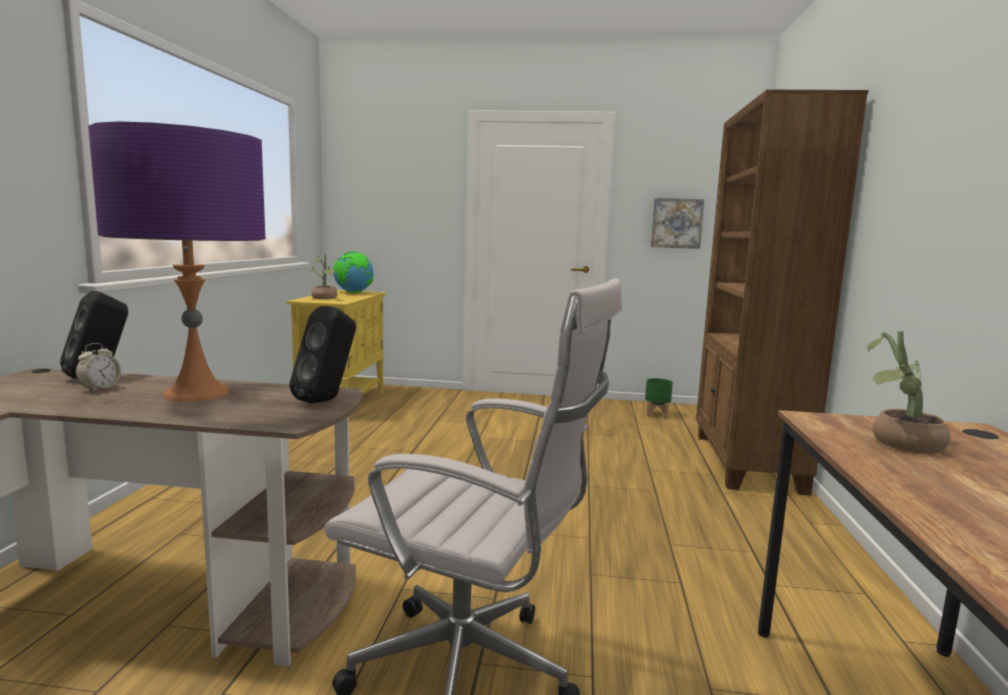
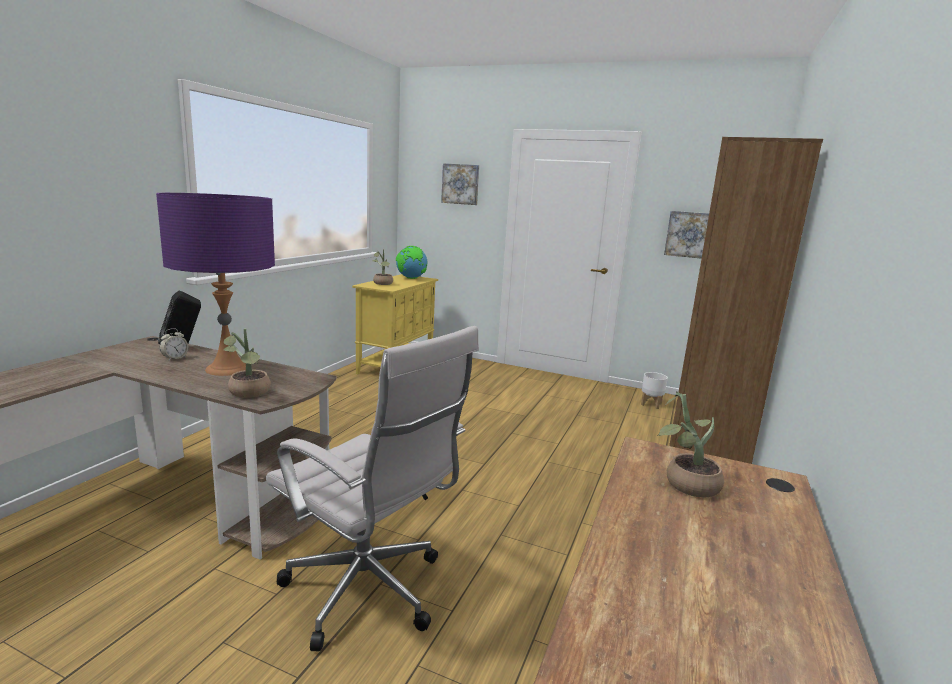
camera: 15 degrees right, 5 degrees up
black speaker [289,306,356,403] -> none
green planter [645,378,673,418] -> white planter [641,372,668,409]
none -> potted plant [223,328,271,398]
none -> picture [441,164,479,205]

